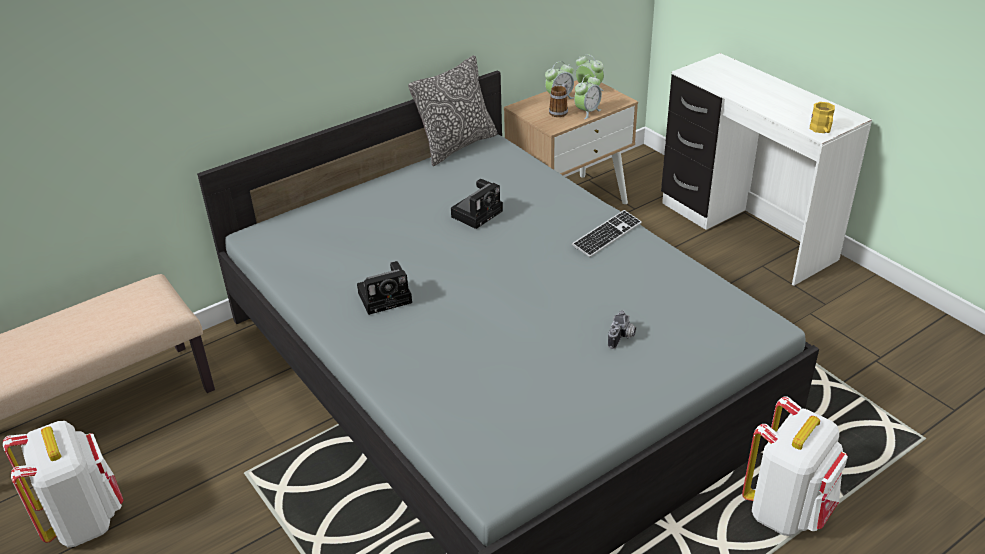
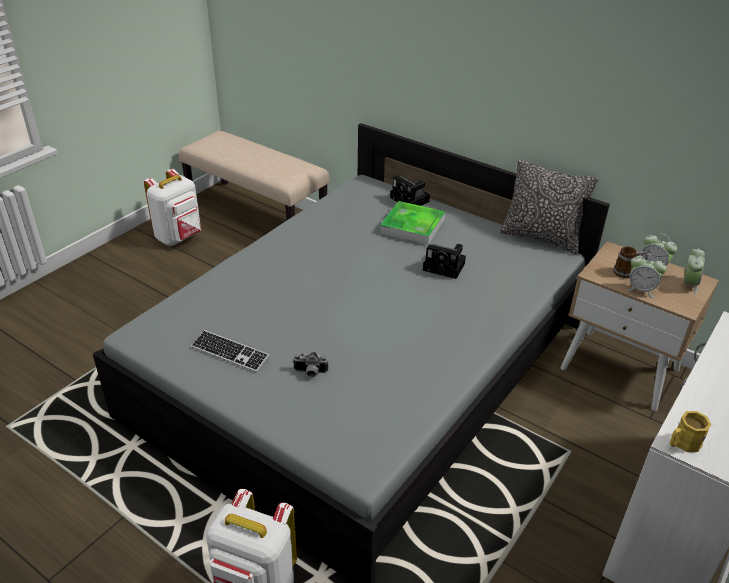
camera: 70 degrees right, 0 degrees up
camera [357,261,412,315] -> camera moved to [390,176,430,206]
keyboard [572,210,642,257] -> keyboard moved to [191,330,269,372]
none -> tray [380,201,445,245]

